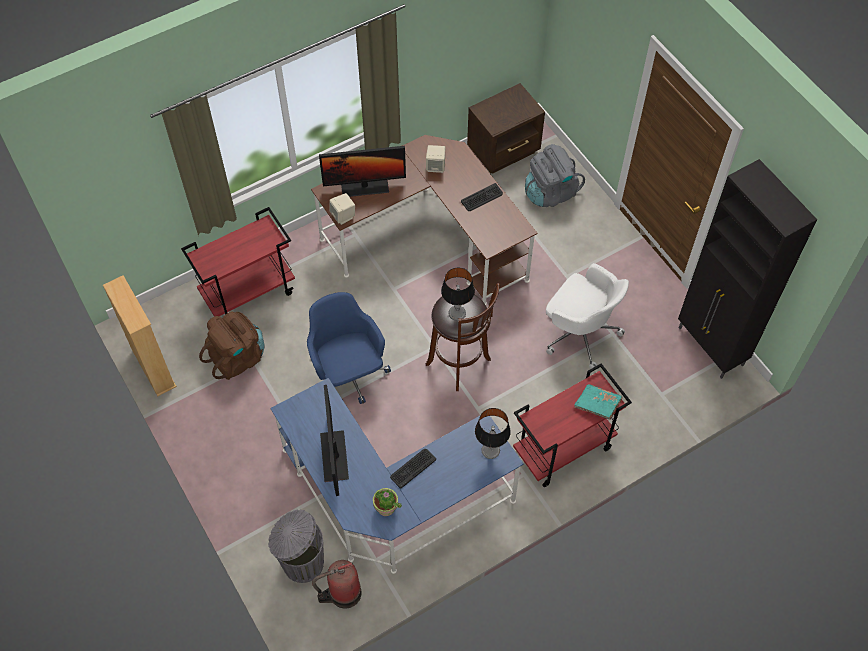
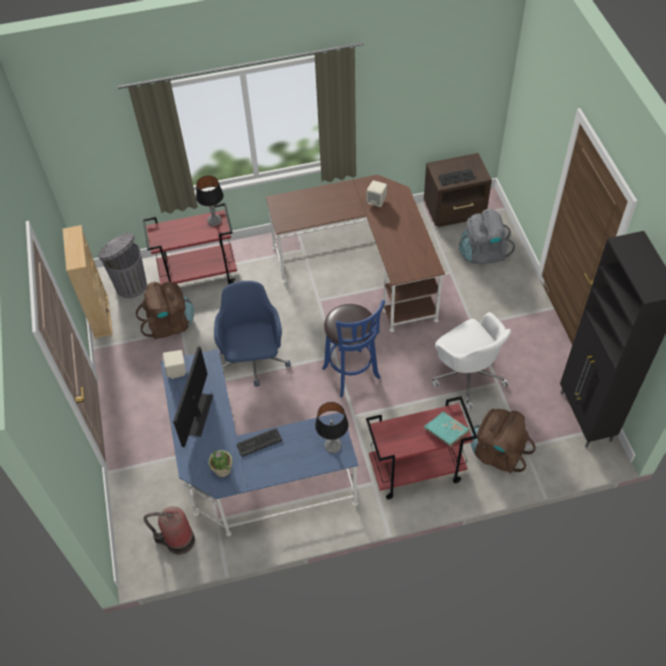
camera: 20 degrees right, 5 degrees down
grey trash can [268,510,324,583] -> grey trash can moved to [98,233,147,298]
monitor [319,146,406,197] -> none
beige speaker [330,193,355,225] -> beige speaker moved to [163,350,186,379]
brown stool [426,283,500,391] -> blue stool [322,300,385,397]
table lamp [441,267,475,321] -> table lamp moved to [196,175,224,226]
keyboard [461,183,503,211] -> keyboard moved to [438,169,475,185]
none -> brown backpack [471,409,536,473]

